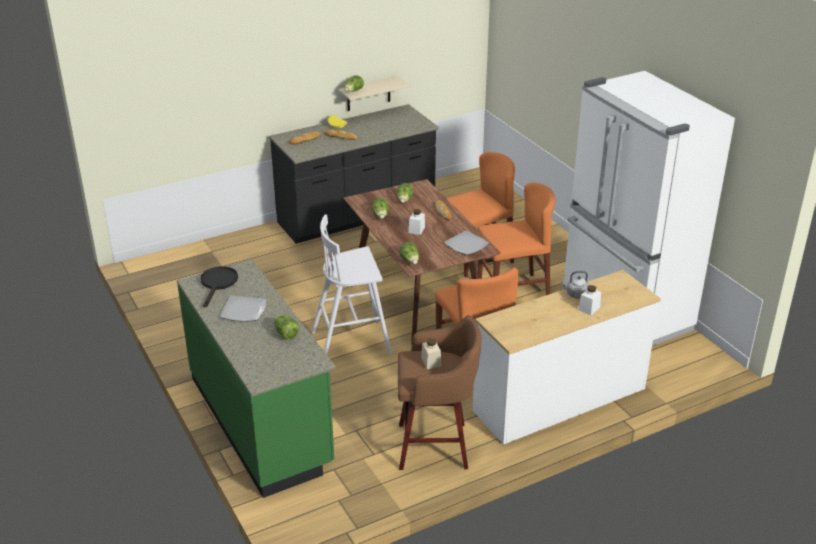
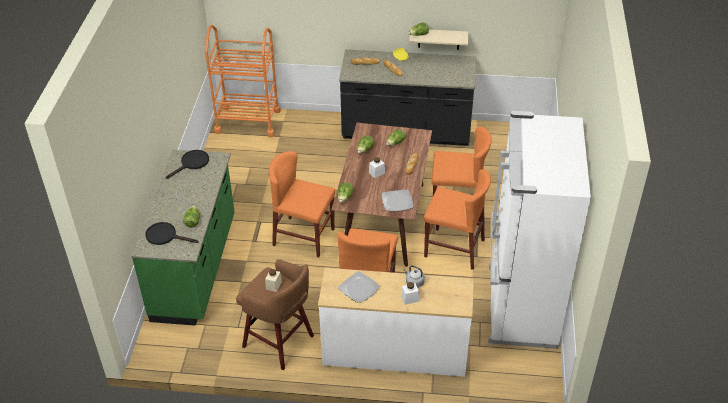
camera: 35 degrees right, 10 degrees up
plate [220,296,267,322] -> plate moved to [338,271,380,303]
white stool [311,215,392,355] -> orange chair [269,151,335,257]
none -> black frying pan [146,222,198,245]
none -> orange cart [205,25,281,137]

